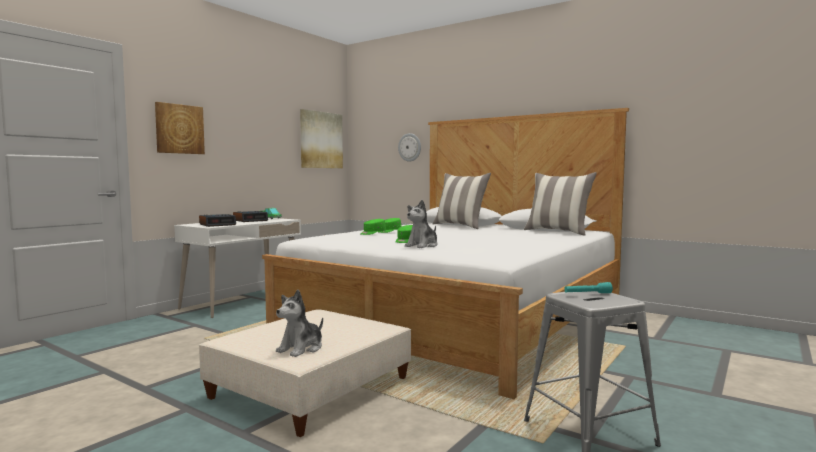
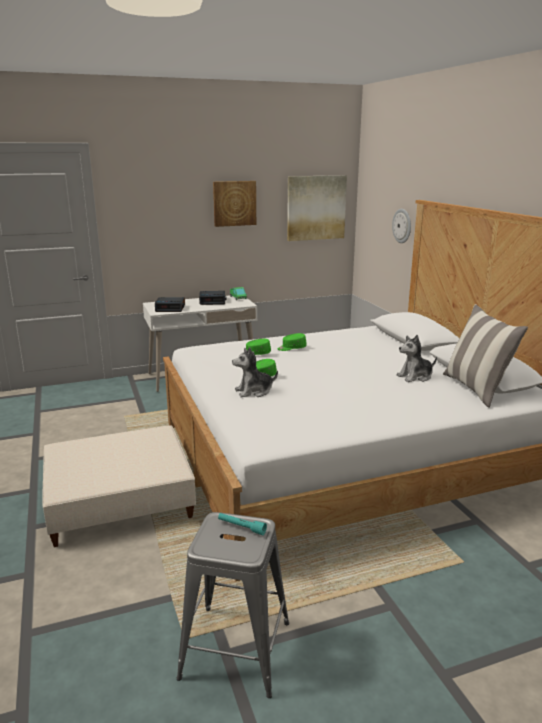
camera: 35 degrees right, 15 degrees up
picture [155,102,205,154] -> picture moved to [213,181,256,227]
plush toy [276,290,323,357] -> plush toy moved to [397,335,437,382]
pillow [433,173,491,229] -> none

